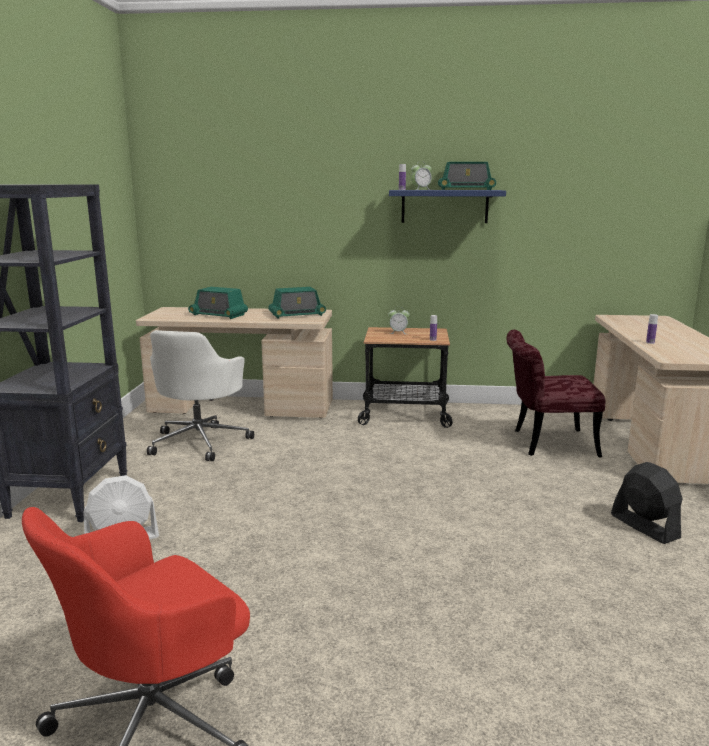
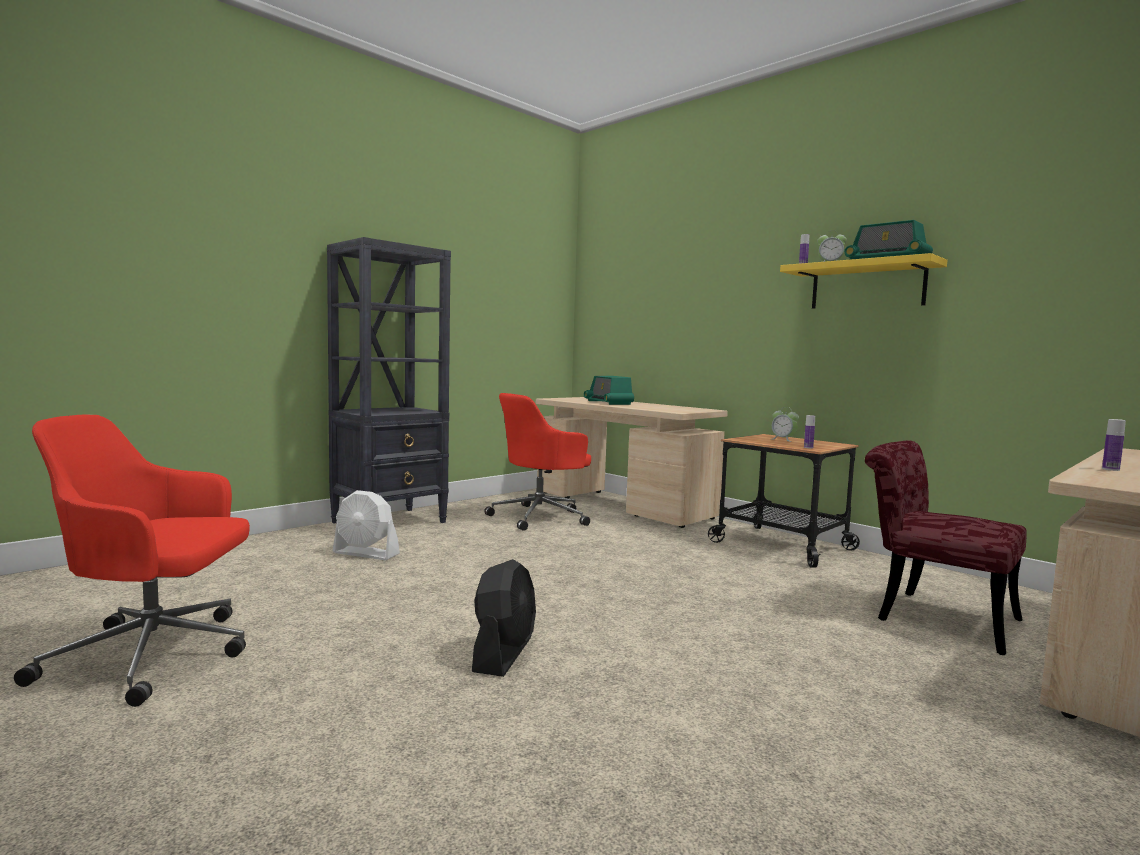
camera: 40 degrees right, 10 degrees down
white office chair [147,330,254,461] -> red office chair [484,393,591,531]
radio [268,287,326,319] -> none
blue shelf [389,190,506,223] -> yellow shelf [780,253,947,309]
black fan [611,462,683,544] -> black fan moved to [472,559,536,677]

